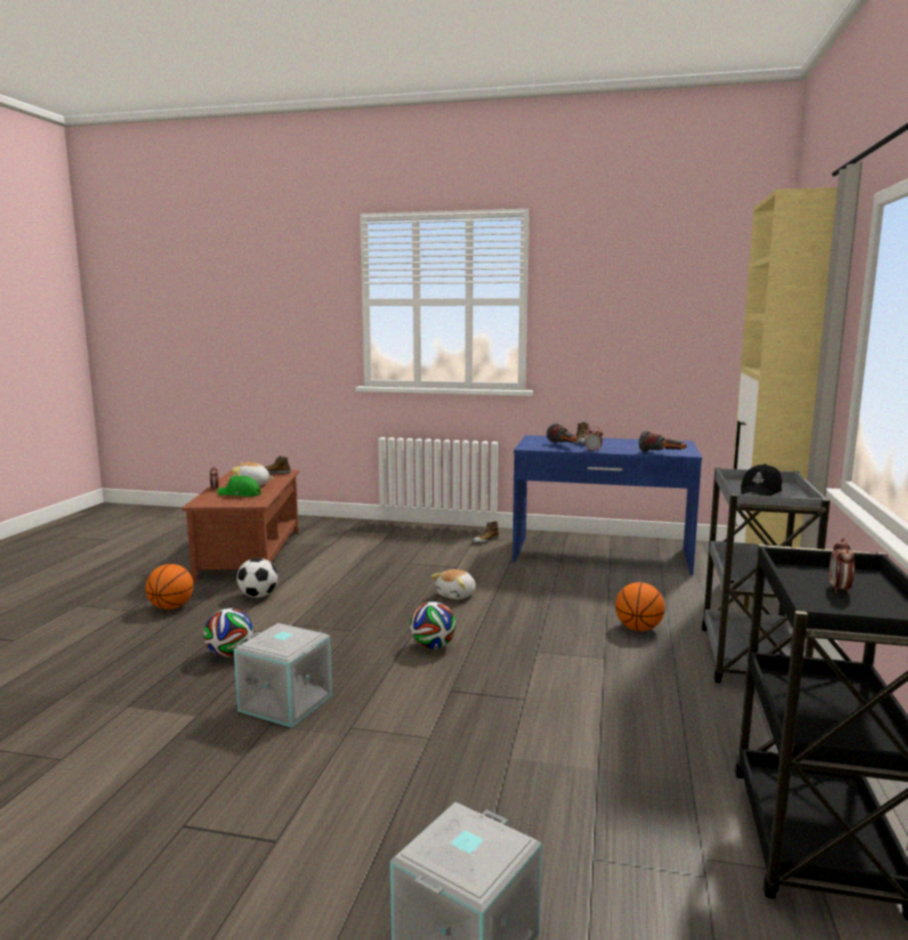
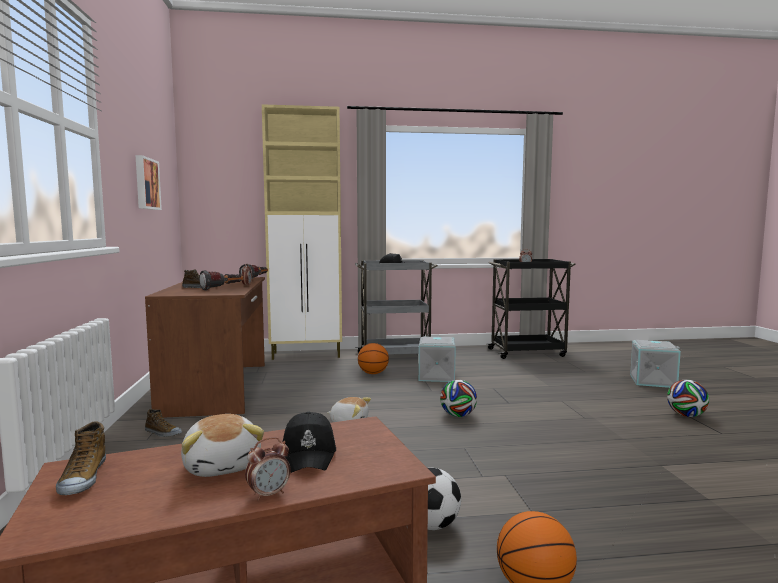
camera: 110 degrees left, 5 degrees down
football [204,608,253,657] -> football moved to [667,380,709,417]
green cap [217,476,261,497] -> black cap [282,412,336,473]
grey storage box [234,623,332,728] -> grey storage box moved to [419,337,456,382]
blue desk [512,435,702,575] -> brown desk [145,277,265,418]
none -> picture [136,155,162,210]

